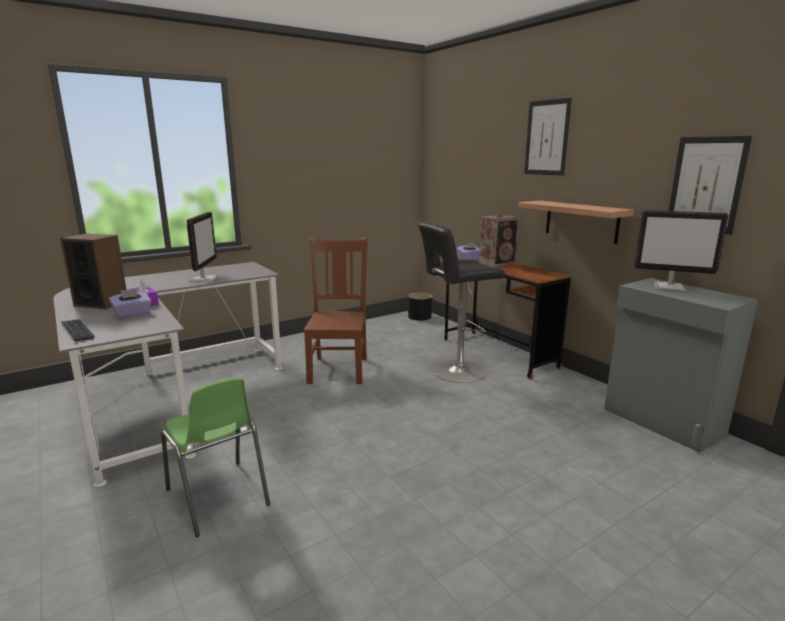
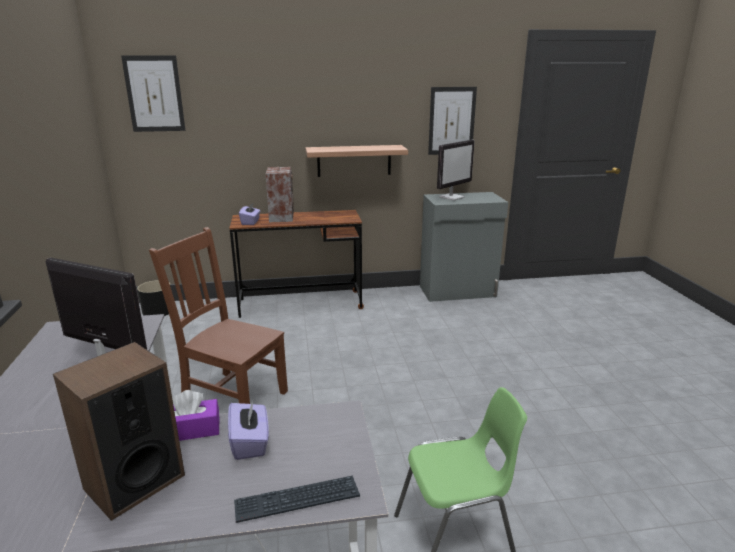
camera: 65 degrees left, 5 degrees up
black stool [418,222,505,383] -> none
picture [524,98,572,176] -> picture moved to [121,55,185,132]

